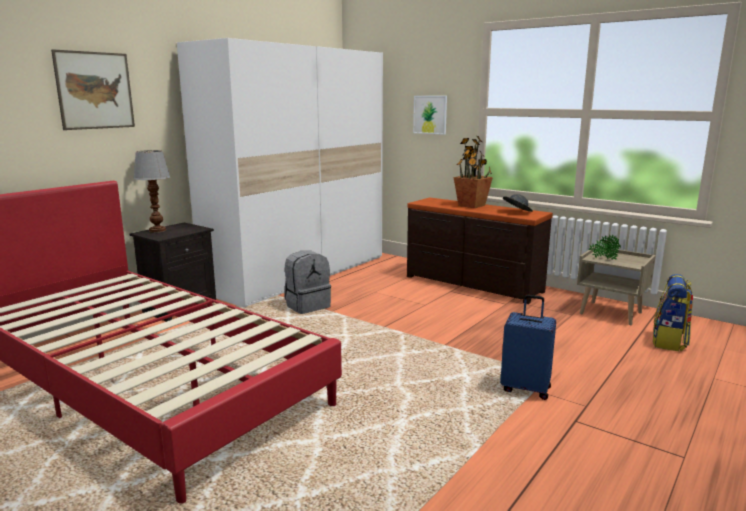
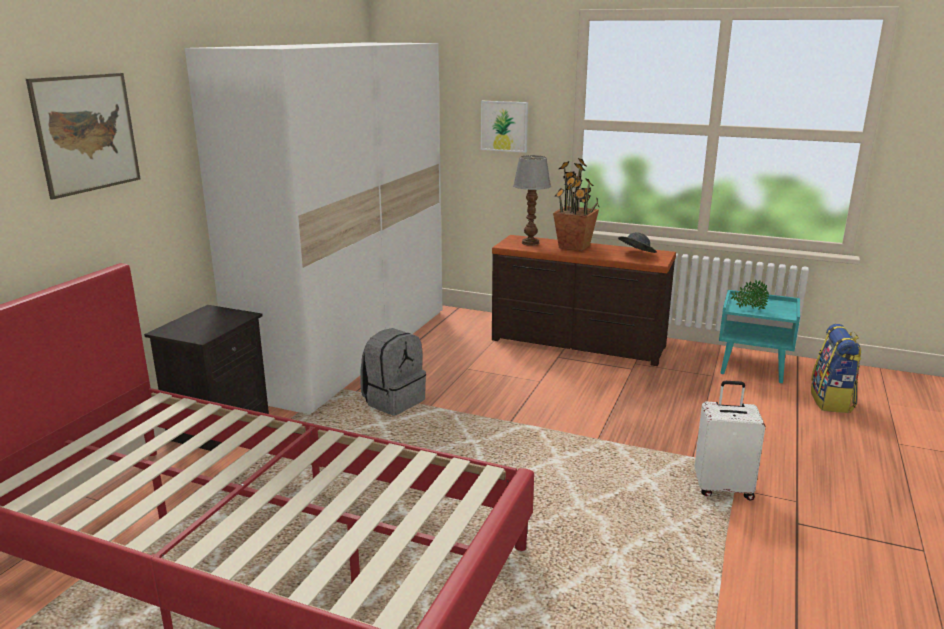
camera: 15 degrees left, 5 degrees up
table lamp [133,150,170,233] -> table lamp moved to [513,155,551,246]
blue suitcase [500,295,556,400] -> white suitcase [694,381,765,500]
beige nightstand [577,247,656,325] -> turquoise nightstand [719,290,800,383]

